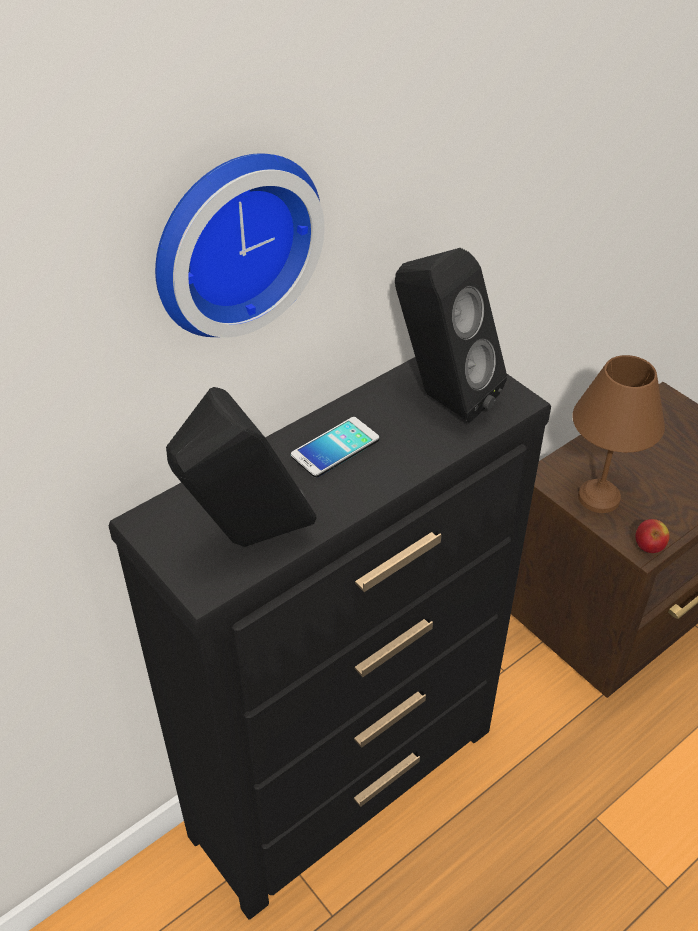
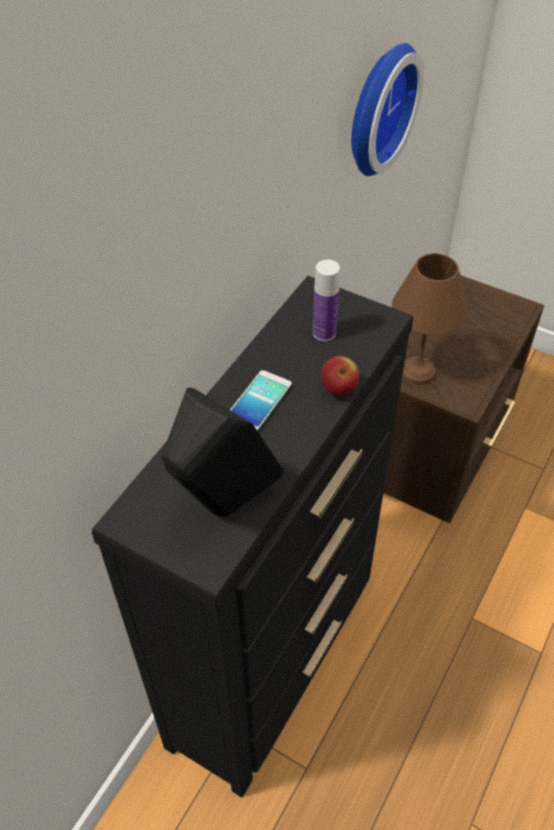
camera: 20 degrees left, 5 degrees up
wall clock [155,153,325,337] -> wall clock moved to [351,43,424,176]
black speaker [395,248,507,423] -> bottle [313,260,340,341]
apple [635,519,670,553] -> apple moved to [321,356,359,396]

